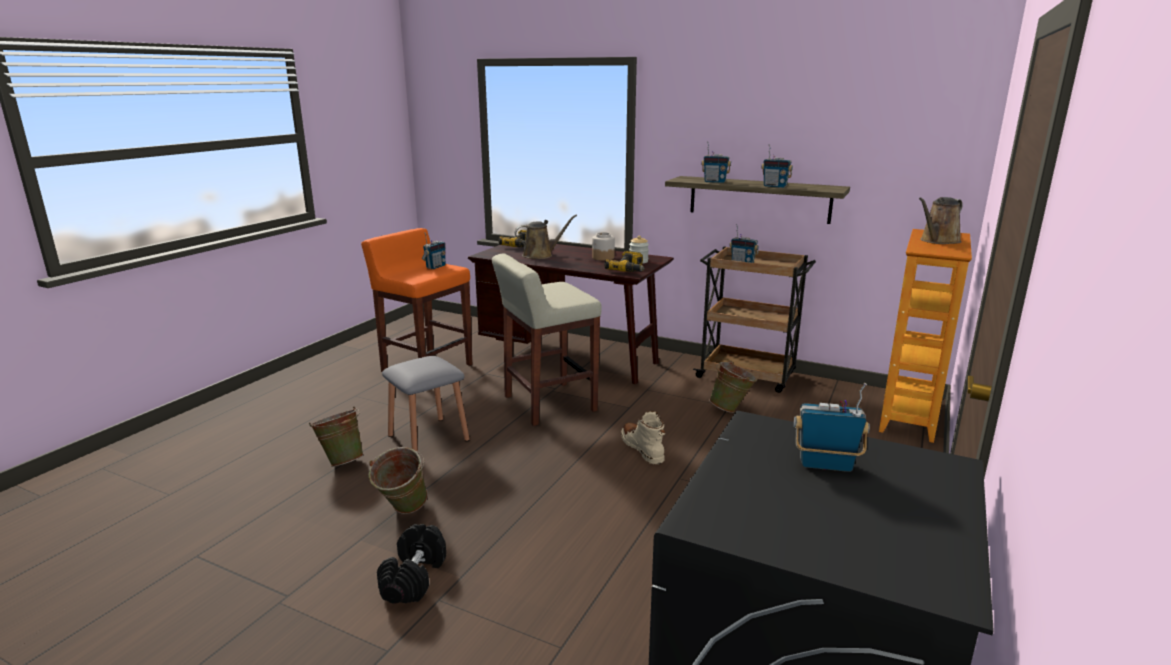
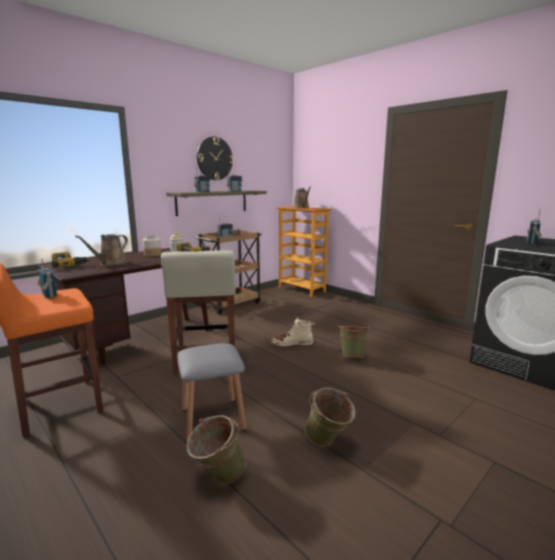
camera: 70 degrees left, 5 degrees down
black dumbbell [377,524,446,604] -> none
brown watering can [515,215,577,259] -> brown watering can turned 150 degrees counterclockwise [75,234,128,266]
green bucket [709,361,757,413] -> green bucket moved to [338,325,370,358]
none -> wall clock [197,137,233,180]

